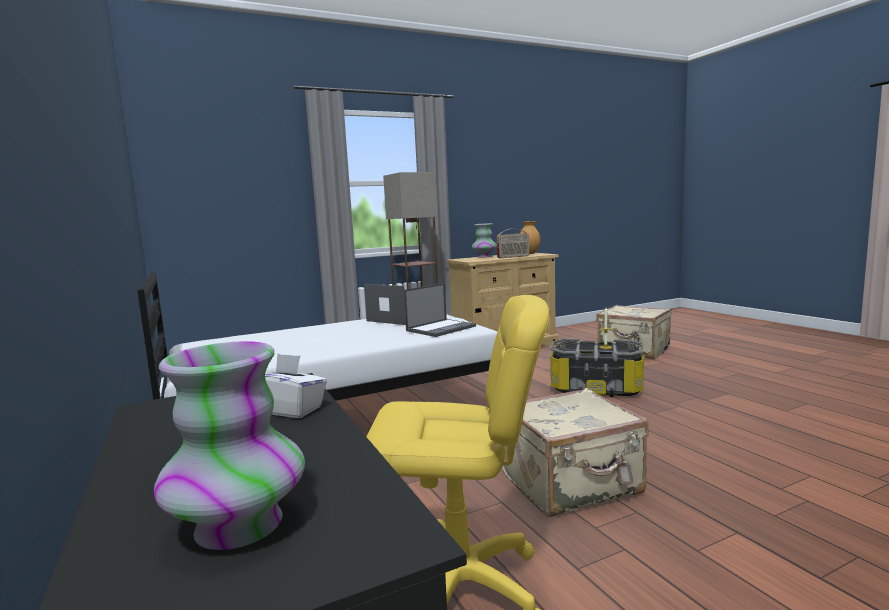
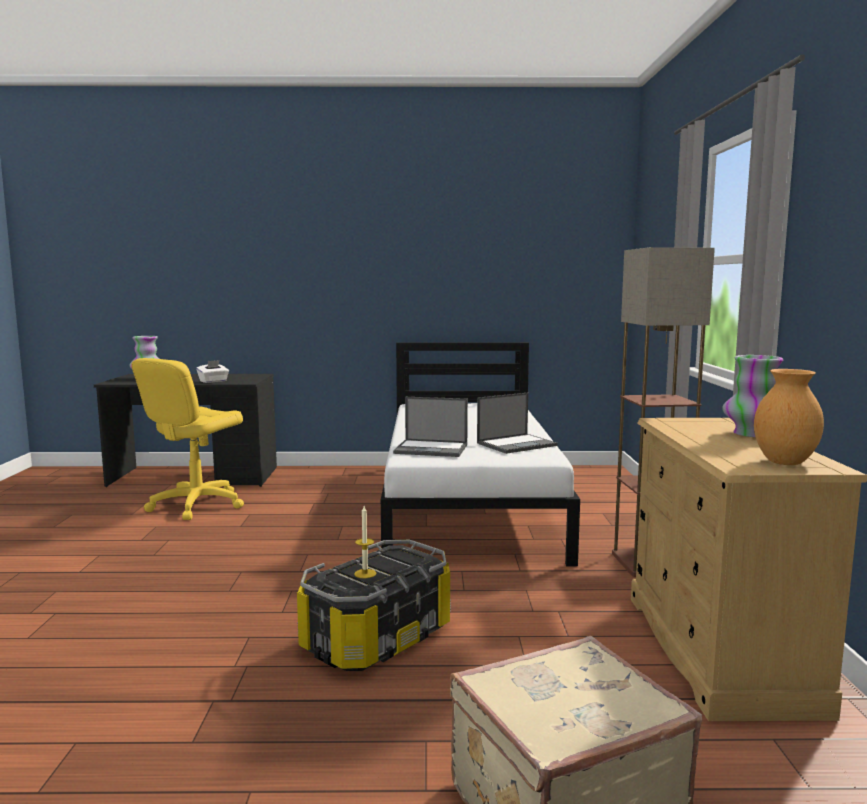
camera: 115 degrees right, 0 degrees up
laptop [404,283,476,337] -> laptop turned 60 degrees counterclockwise [393,397,468,457]
radio [497,229,529,258] -> none
beige suitcase [502,388,649,517] -> none

